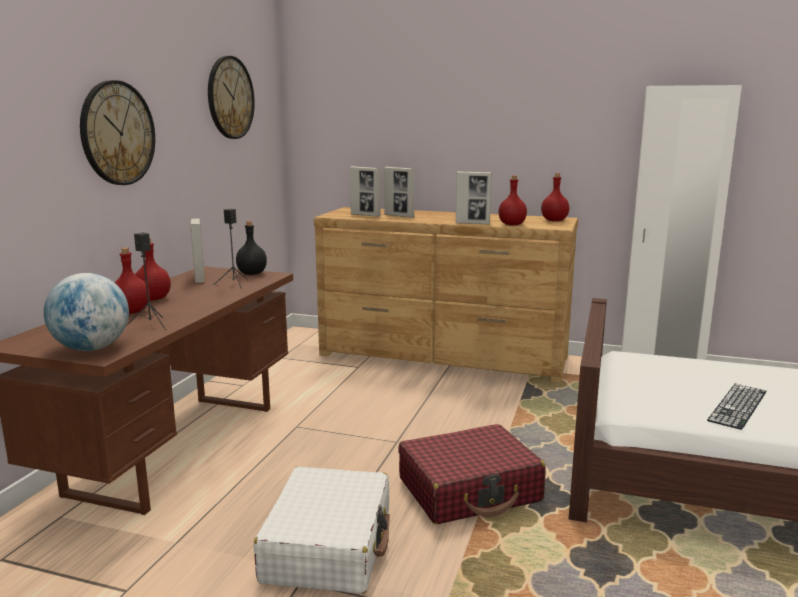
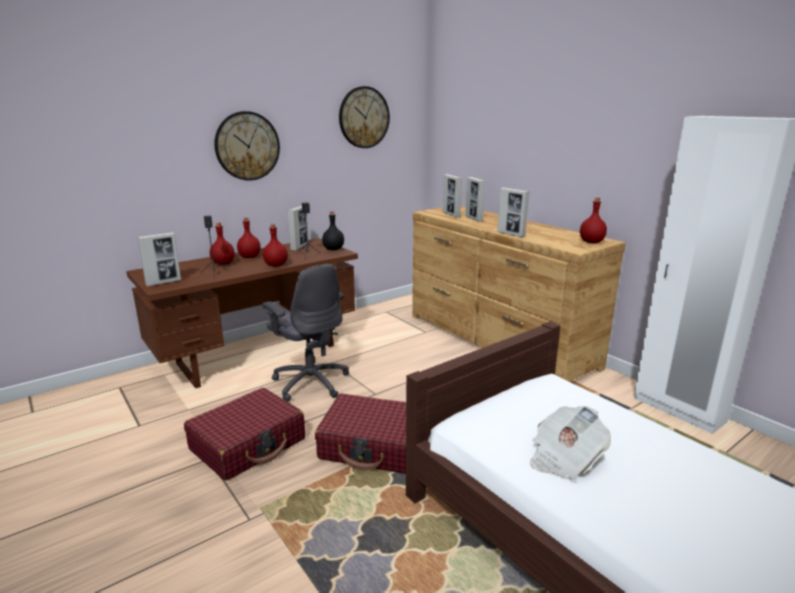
camera: 35 degrees right, 5 degrees up
globe [44,273,129,351] -> picture frame [137,232,181,287]
white suitcase [254,467,390,594] -> red suitcase [184,388,305,481]
red bottle [498,176,527,225] -> red bottle moved to [263,224,288,267]
keyboard [707,384,767,430] -> newspaper [530,406,611,480]
none -> grey office chair [262,264,349,402]

